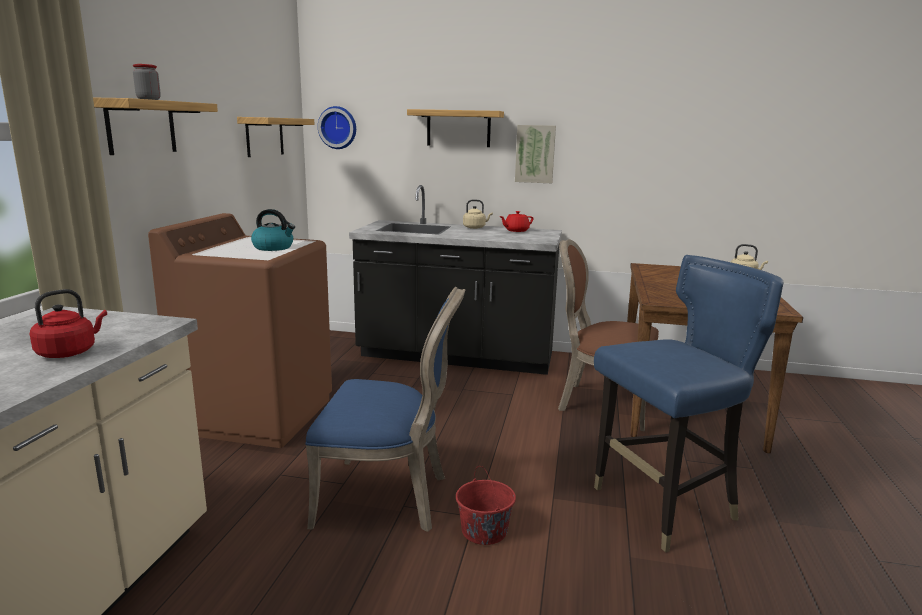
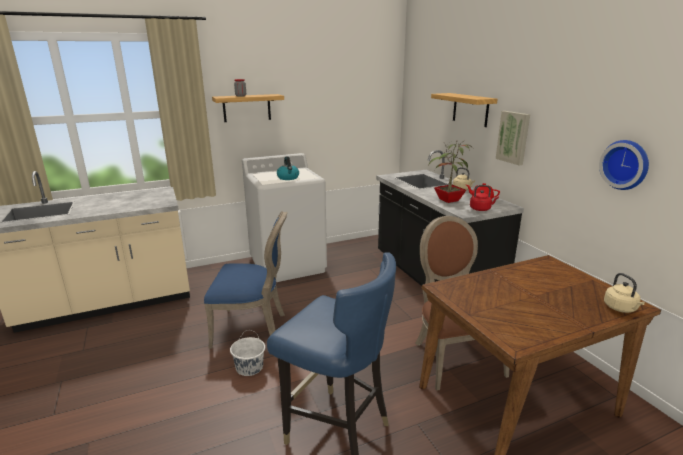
camera: 55 degrees right, 5 degrees up
red kettle [30,289,107,358] -> red kettle moved to [470,185,499,211]
brown washing machine [148,213,332,448] -> white washing machine [242,153,327,282]
shelf [237,117,315,157] -> none
blue chair [305,287,465,532] -> blue chair turned 60 degrees counterclockwise [204,211,287,349]
wall clock [318,106,356,149] -> wall clock moved to [599,140,649,190]
red bucket [456,466,516,545] -> white bucket [230,330,265,376]
none -> potted plant [428,140,473,203]

